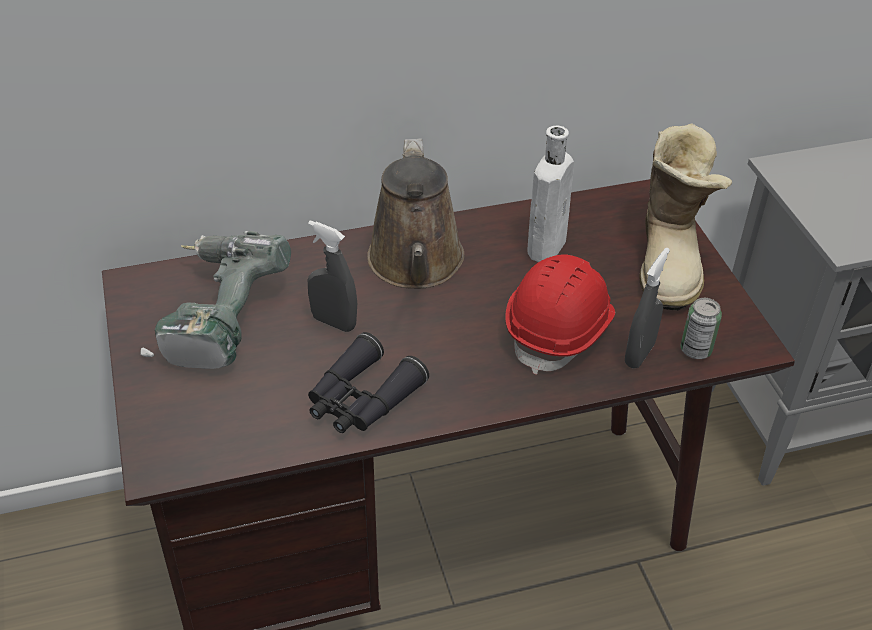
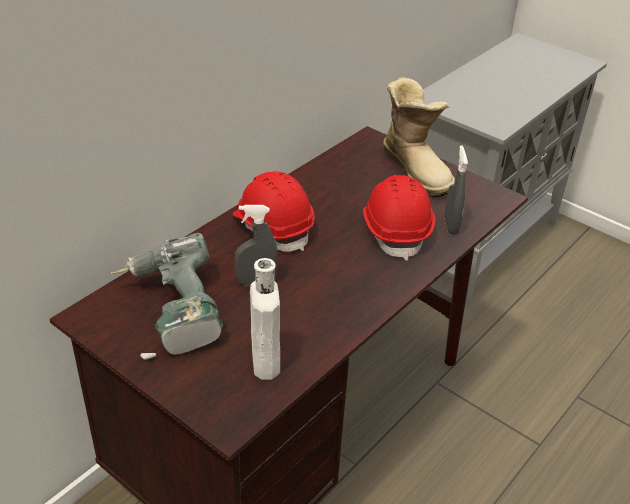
camera: 35 degrees left, 5 degrees down
black binoculars [308,332,429,433] -> none
brown watering can [367,138,464,289] -> red hard hat [233,171,315,252]
white bottle [527,126,574,262] -> white bottle moved to [250,258,280,380]
can [681,298,722,359] -> none

